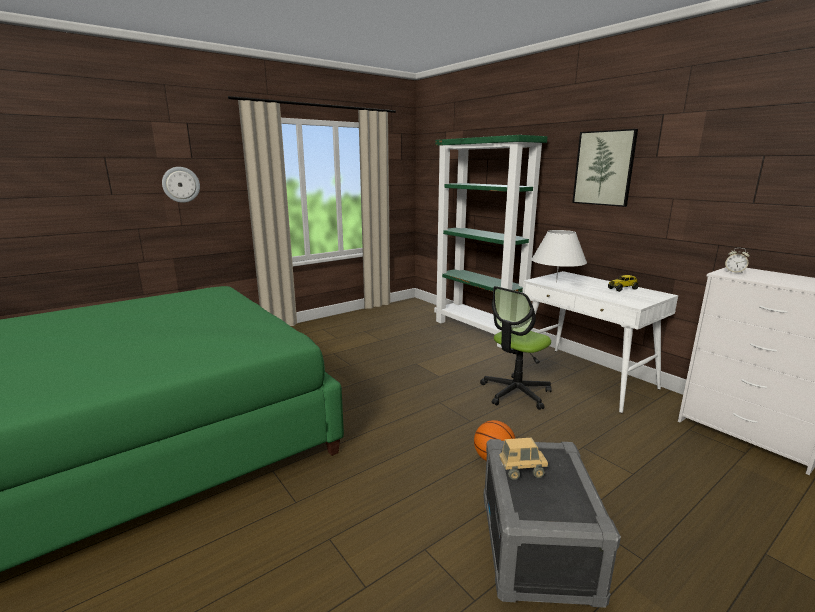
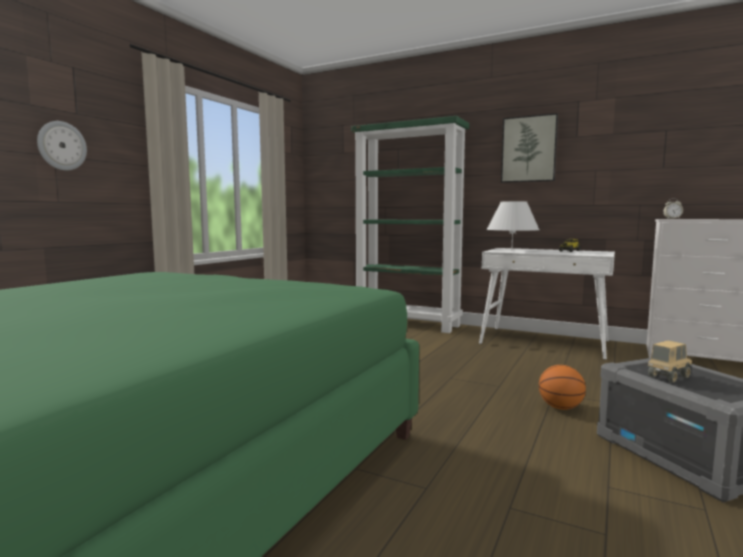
camera: 25 degrees left, 10 degrees down
office chair [480,286,552,410] -> none

